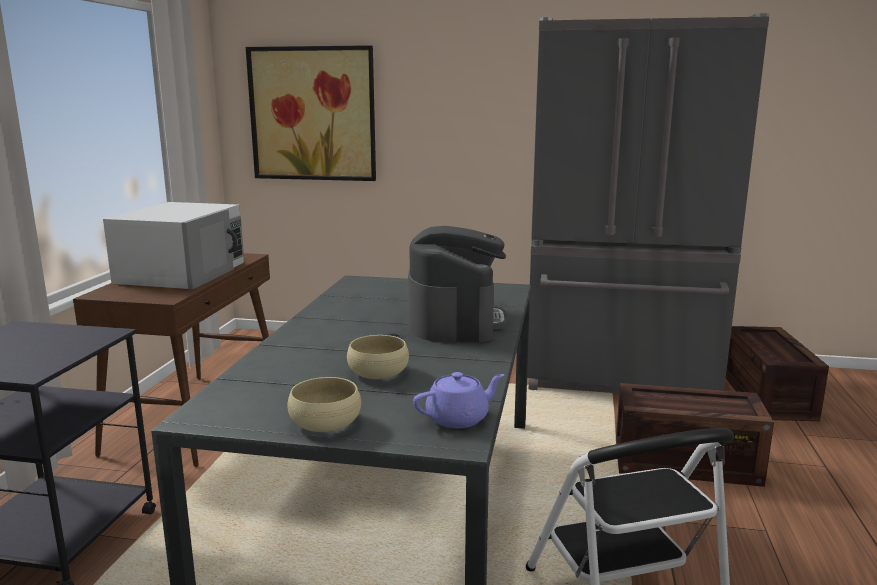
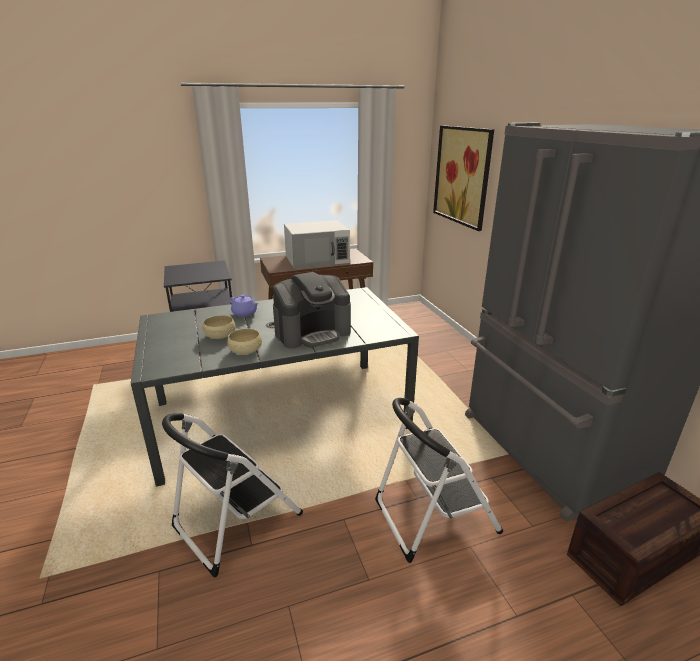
camera: 60 degrees right, 10 degrees up
beige bowl [287,377,361,432] -> beige bowl moved to [227,328,262,354]
purple teapot [413,372,505,428] -> purple teapot moved to [230,295,259,317]
crate [616,383,774,487] -> step ladder [375,398,503,563]

